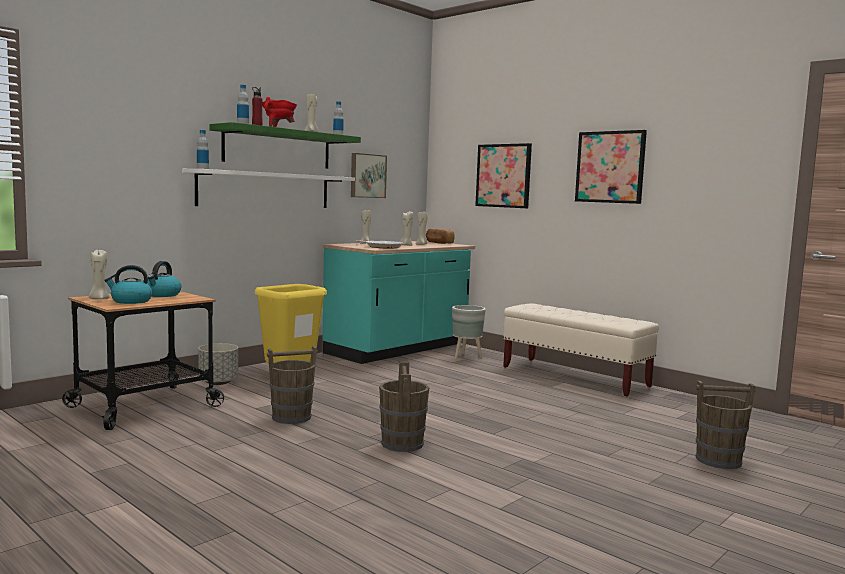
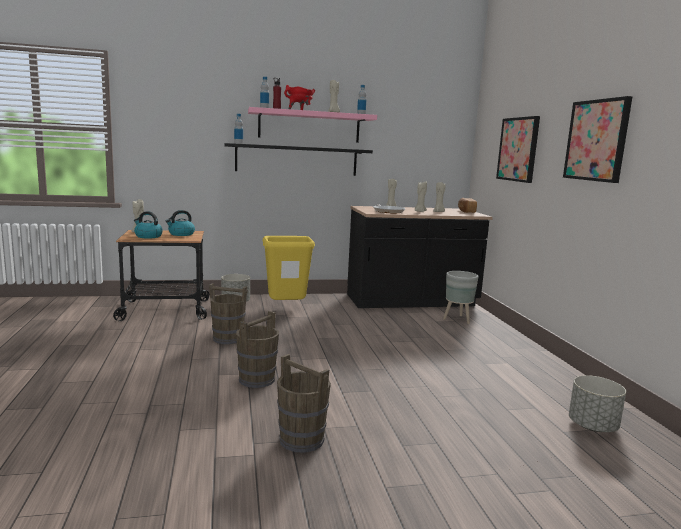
camera: 35 degrees right, 5 degrees up
white shelf [182,169,355,208] -> black shelf [224,143,373,176]
green shelf [210,122,361,169] -> pink shelf [248,107,377,143]
turquoise counter [322,241,475,364] -> black counter [347,206,493,308]
picture [351,153,387,198] -> none
beige bench [503,303,659,397] -> none
brown bucket [696,381,756,469] -> brown bucket moved to [277,354,331,453]
none -> grey planter [569,375,626,432]

